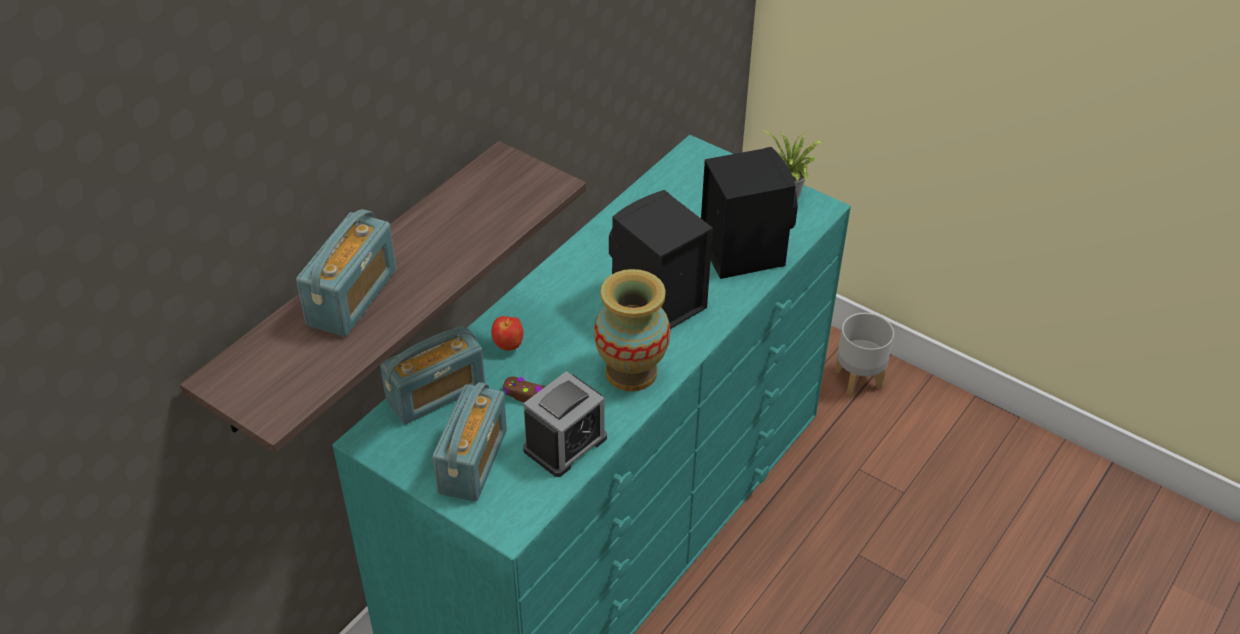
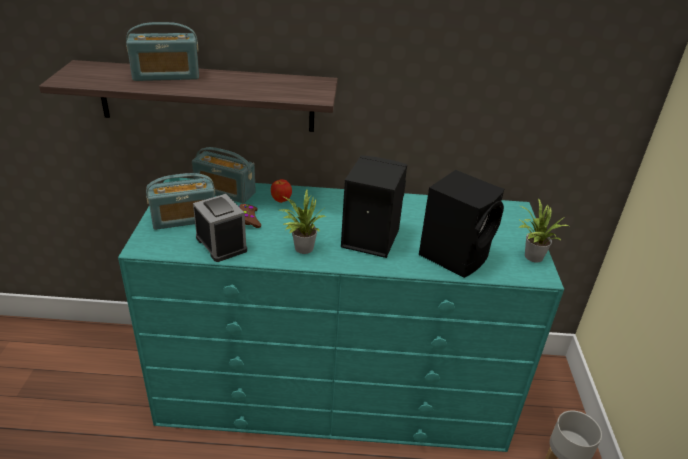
camera: 55 degrees right, 10 degrees down
alarm clock [523,371,607,477] -> alarm clock turned 135 degrees counterclockwise [193,194,247,262]
vase [594,269,671,391] -> potted plant [277,189,326,254]

